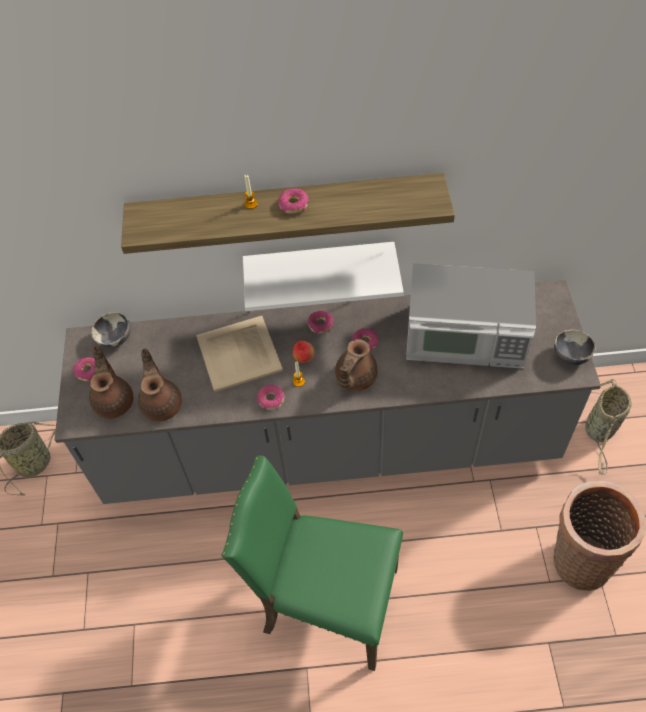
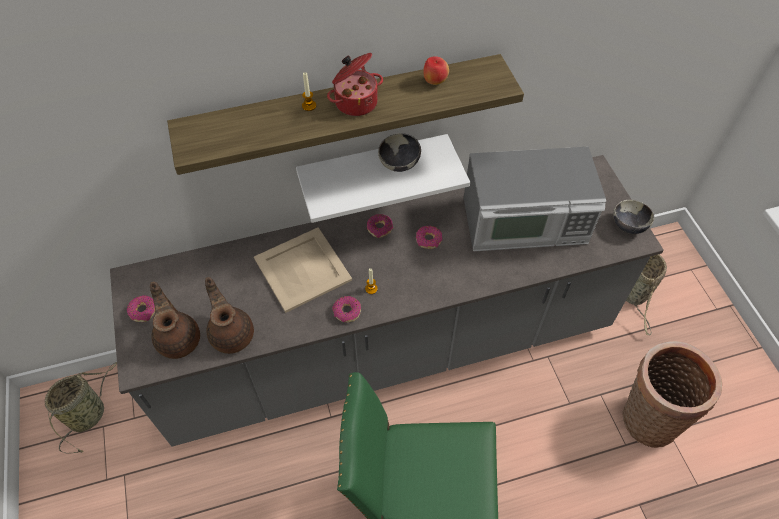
camera: 15 degrees left, 0 degrees up
bowl [91,312,130,348] -> bowl moved to [378,133,421,172]
donut [278,188,309,213] -> cooking pot [327,53,383,116]
apple [293,341,314,363] -> apple moved to [423,57,449,85]
brown teapot [335,339,378,391] -> none

